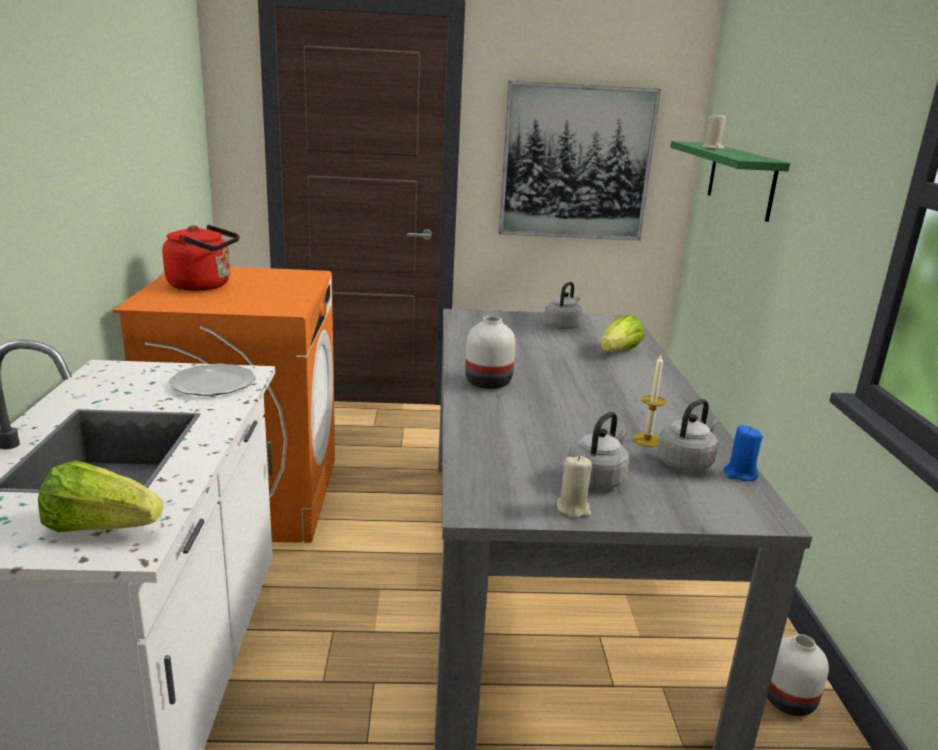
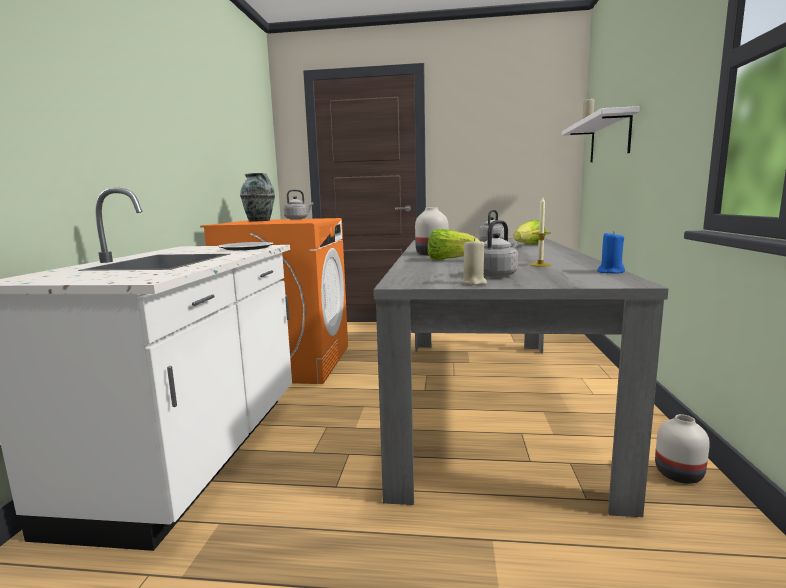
camera: 10 degrees right, 10 degrees down
lettuce [38,460,163,532] -> lettuce moved to [428,229,480,260]
red kettle [162,225,239,291] -> vase [240,173,275,222]
picture [499,81,661,241] -> none
grey kettle [657,399,719,472] -> grey kettle moved to [284,189,314,220]
green shelf [670,141,790,222] -> white shelf [562,106,639,162]

